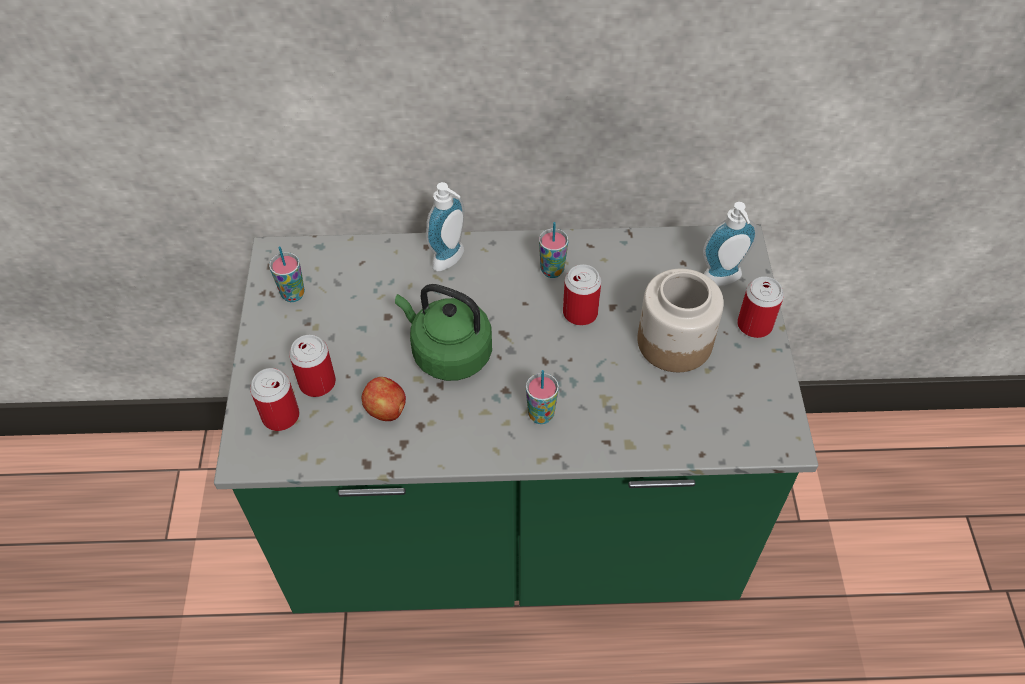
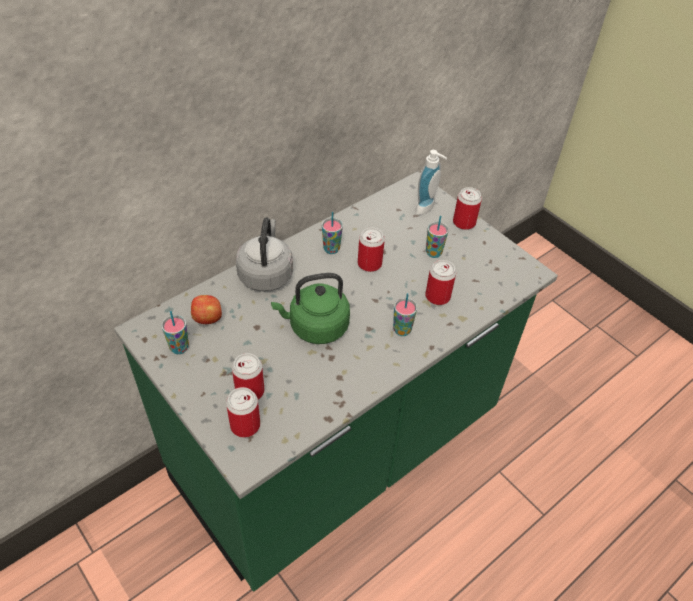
camera: 40 degrees left, 5 degrees down
apple [362,377,406,421] -> apple moved to [191,295,222,324]
soap dispenser [426,182,465,271] -> grey kettle [236,218,293,292]
jar [637,269,724,372] -> cup [426,216,449,258]
none -> can [425,260,456,305]

